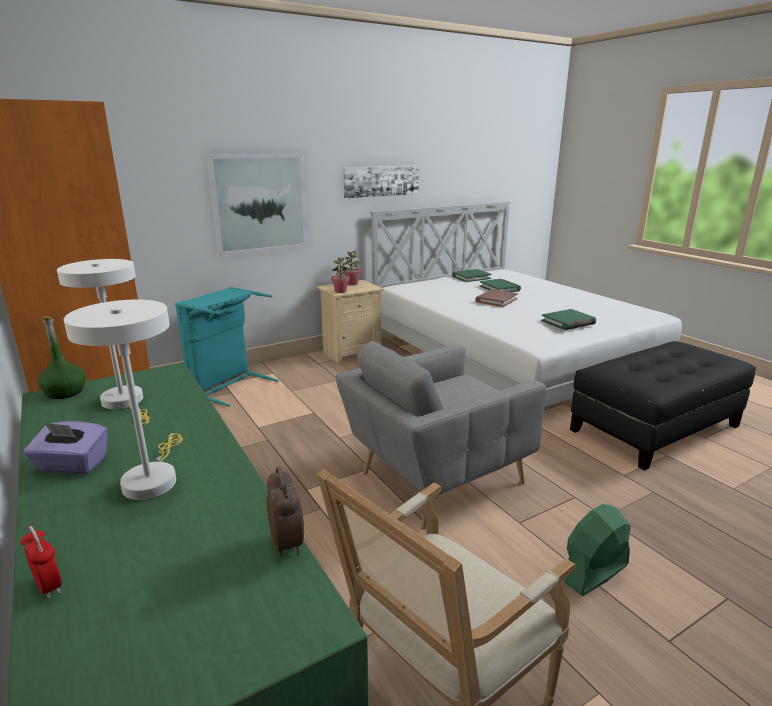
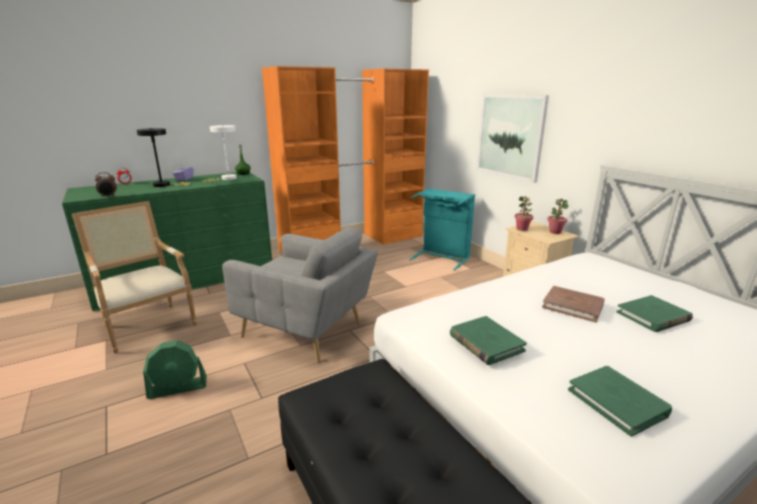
camera: 90 degrees right, 0 degrees up
white table lamp [64,300,183,500] -> black table lamp [137,128,190,187]
grey armchair [335,341,547,529] -> grey armchair turned 150 degrees clockwise [222,226,378,363]
picture [343,165,419,198] -> none
green book [452,269,492,282] -> green book moved to [568,366,672,437]
green fan [564,504,631,596] -> green fan turned 105 degrees clockwise [143,340,207,399]

